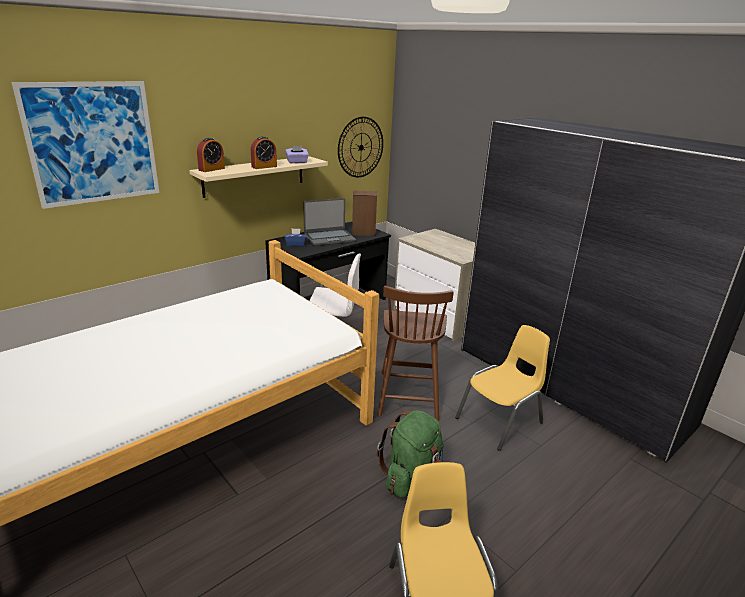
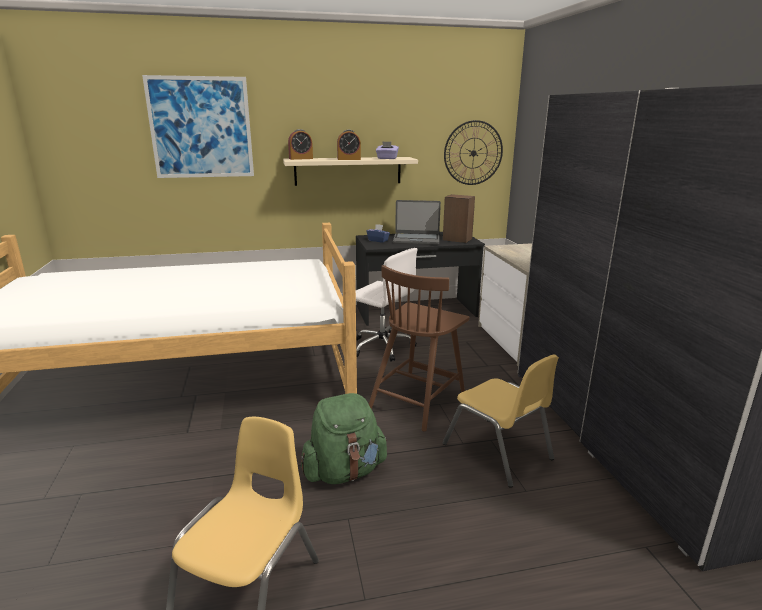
camera: 30 degrees right, 5 degrees down
yellow chair [455,325,550,451] -> yellow chair turned 60 degrees clockwise [442,355,559,488]

